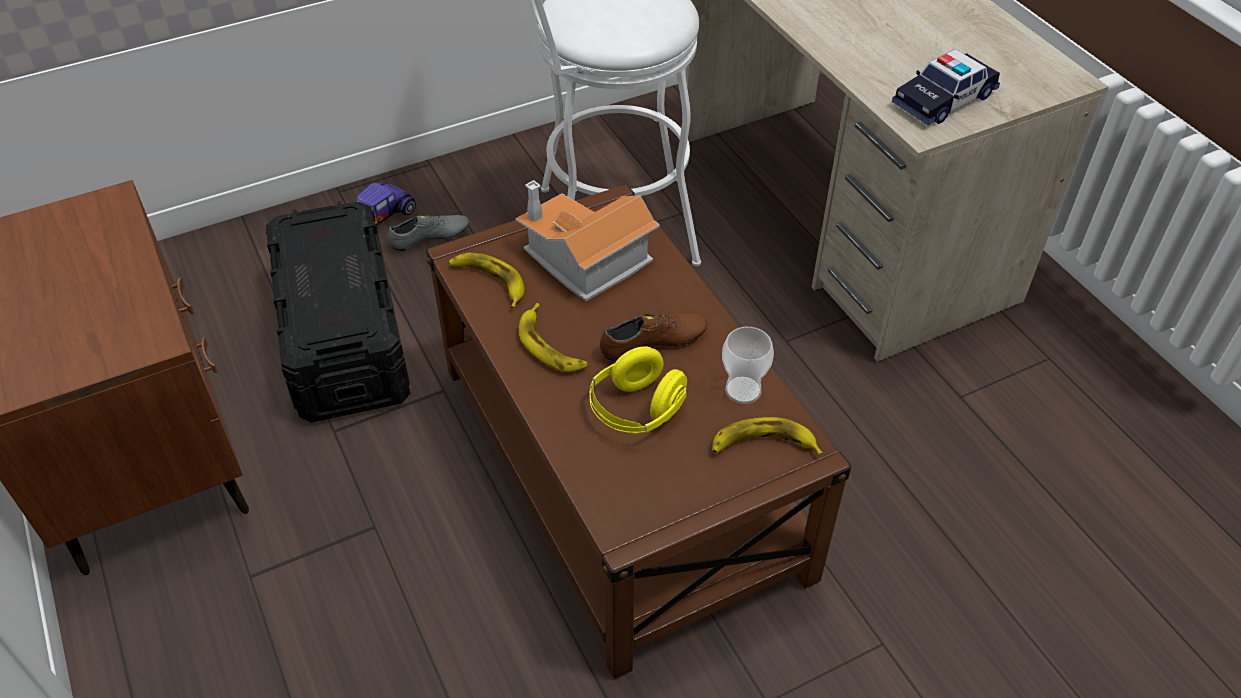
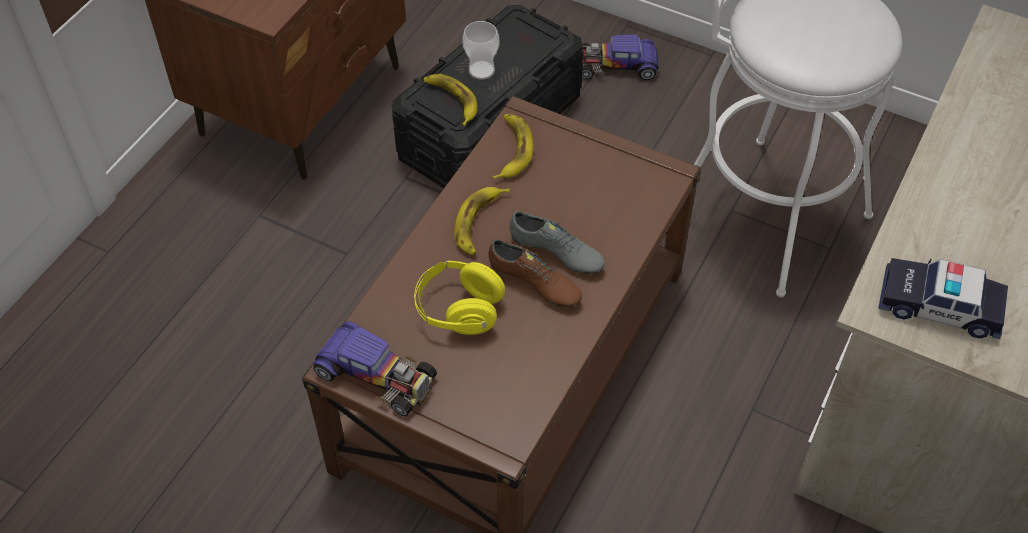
camera: 55 degrees right, 5 degrees up
grey shoe [388,214,469,252] -> grey shoe moved to [510,211,605,275]
toy house [516,180,660,301] -> none
banana [712,417,823,455] -> banana moved to [423,74,477,126]
cup [722,327,774,404] -> cup moved to [462,21,499,79]
none -> toy car [313,321,437,416]

